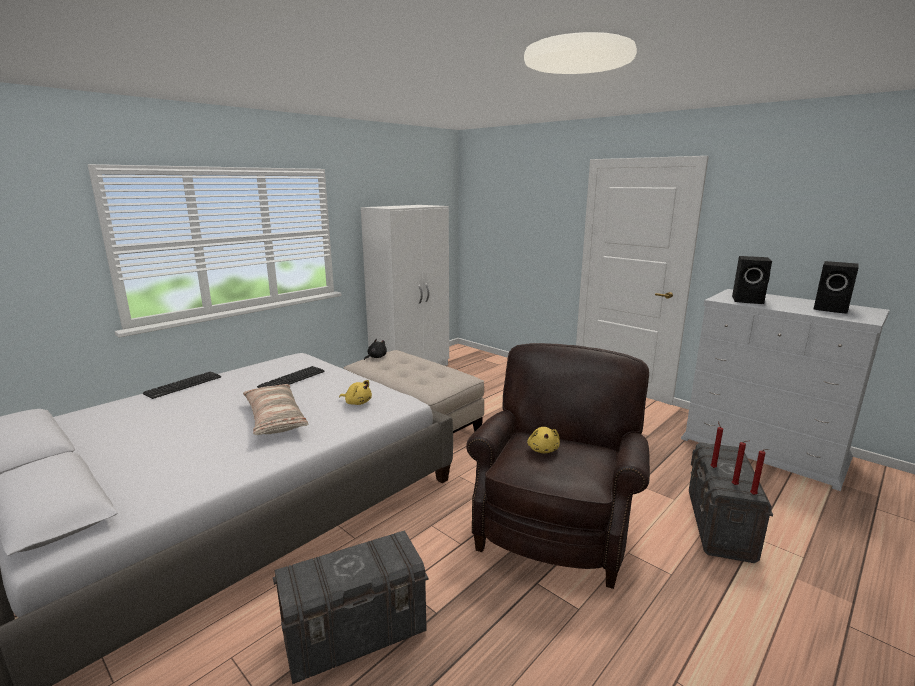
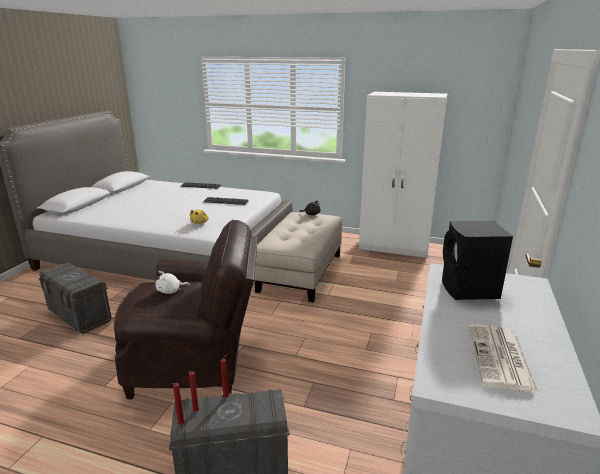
camera: 65 degrees right, 5 degrees up
pillow [243,384,308,435] -> none
yellow plush toy [527,427,560,453] -> white plush toy [155,271,190,294]
black speaker [814,261,859,314] -> newspaper [469,324,539,393]

